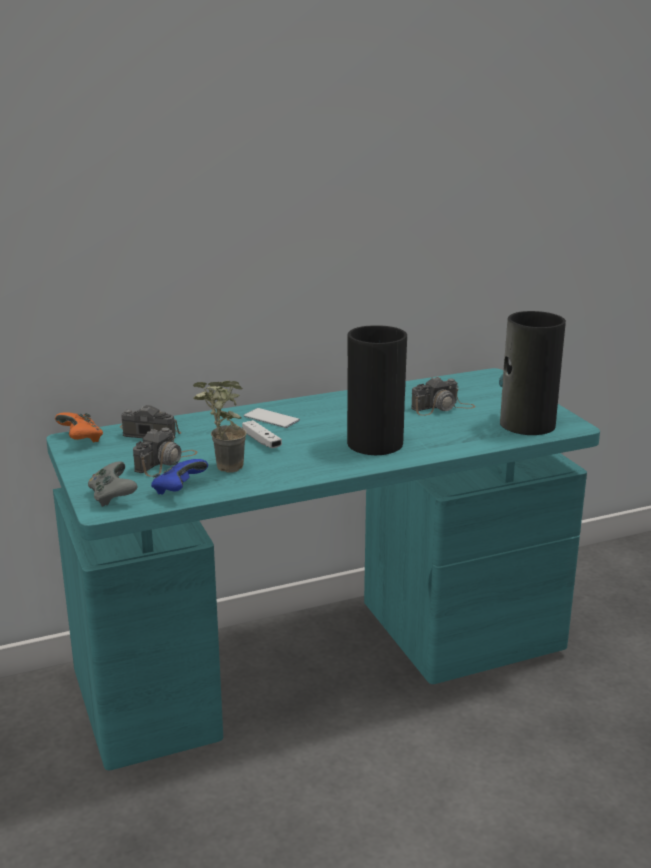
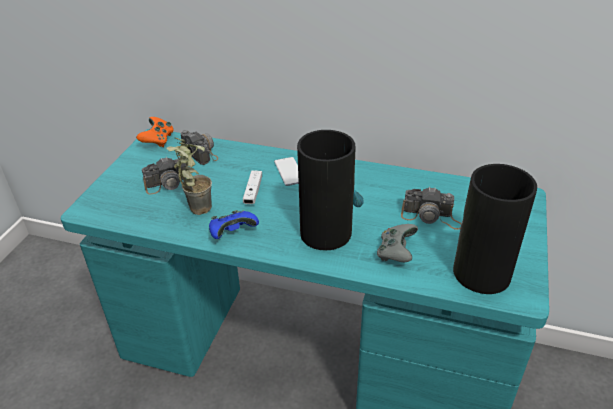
camera: 40 degrees right, 15 degrees up
grey game controller [88,461,138,507] -> grey game controller moved to [377,224,418,262]
blue game controller [151,459,208,495] -> blue game controller moved to [209,210,259,239]

